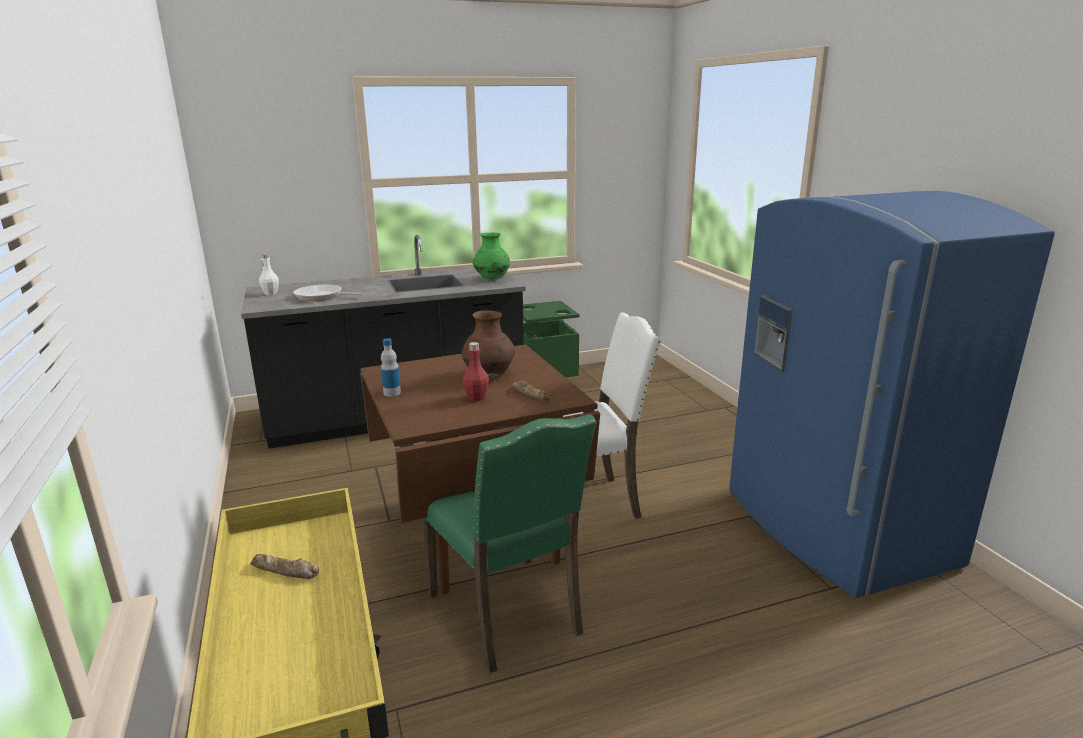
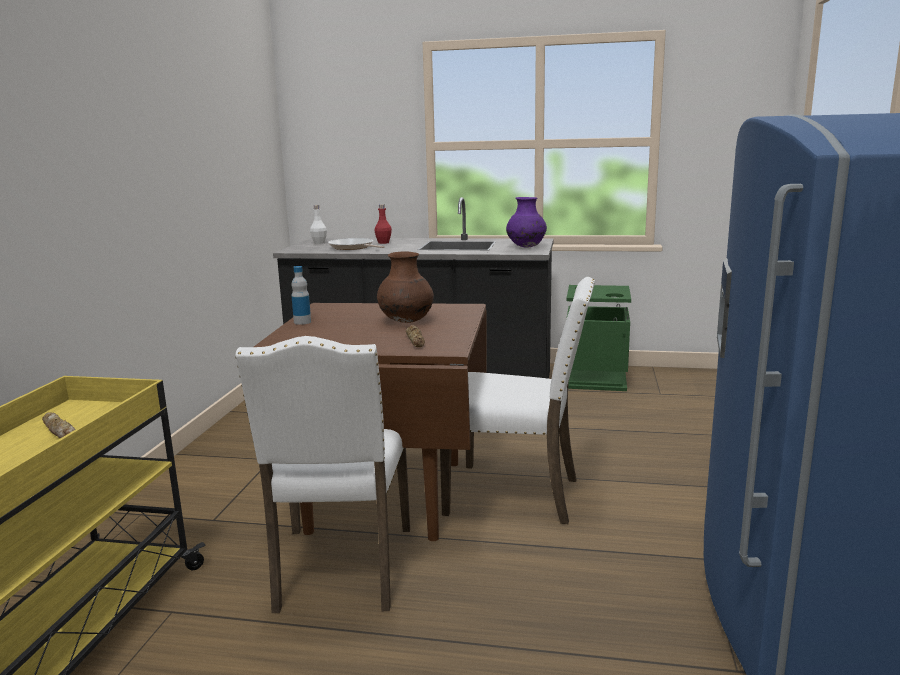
camera: 30 degrees right, 5 degrees down
green chair [423,414,596,673] -> white chair [235,336,410,613]
red bottle [462,342,489,401] -> red bottle moved to [374,204,392,244]
green vase [473,233,510,280] -> purple vase [506,197,547,248]

